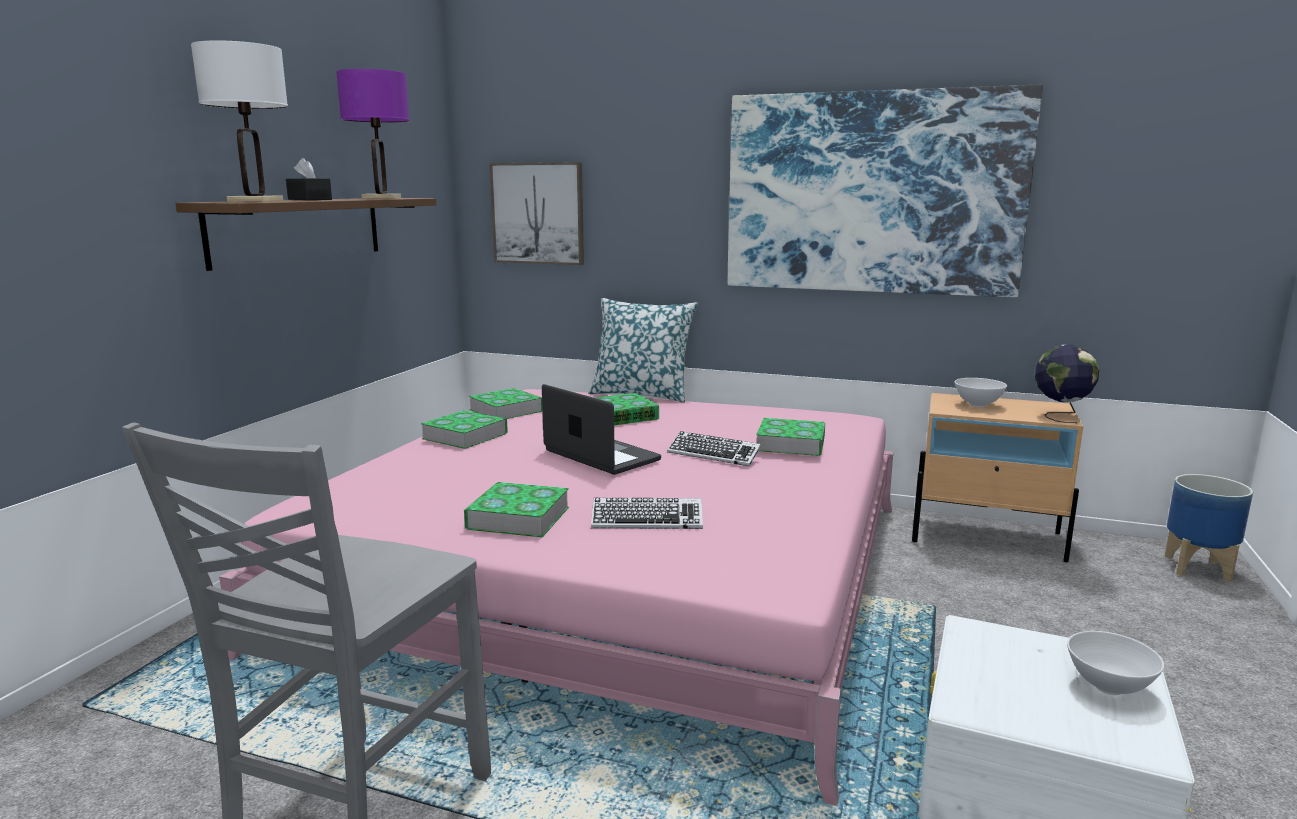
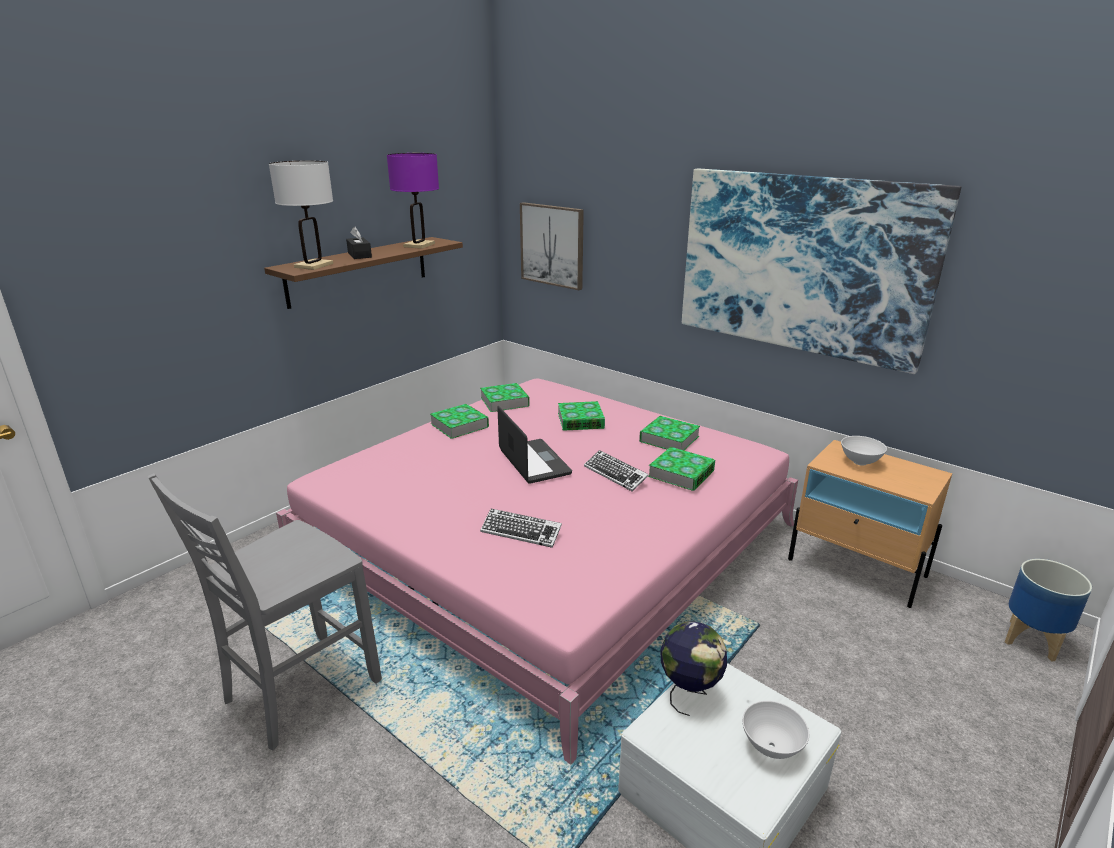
camera: 20 degrees right, 10 degrees up
book [464,482,569,537] -> book moved to [639,416,700,450]
pillow [588,298,698,403] -> none
globe [1035,344,1099,423] -> globe moved to [660,621,727,716]

